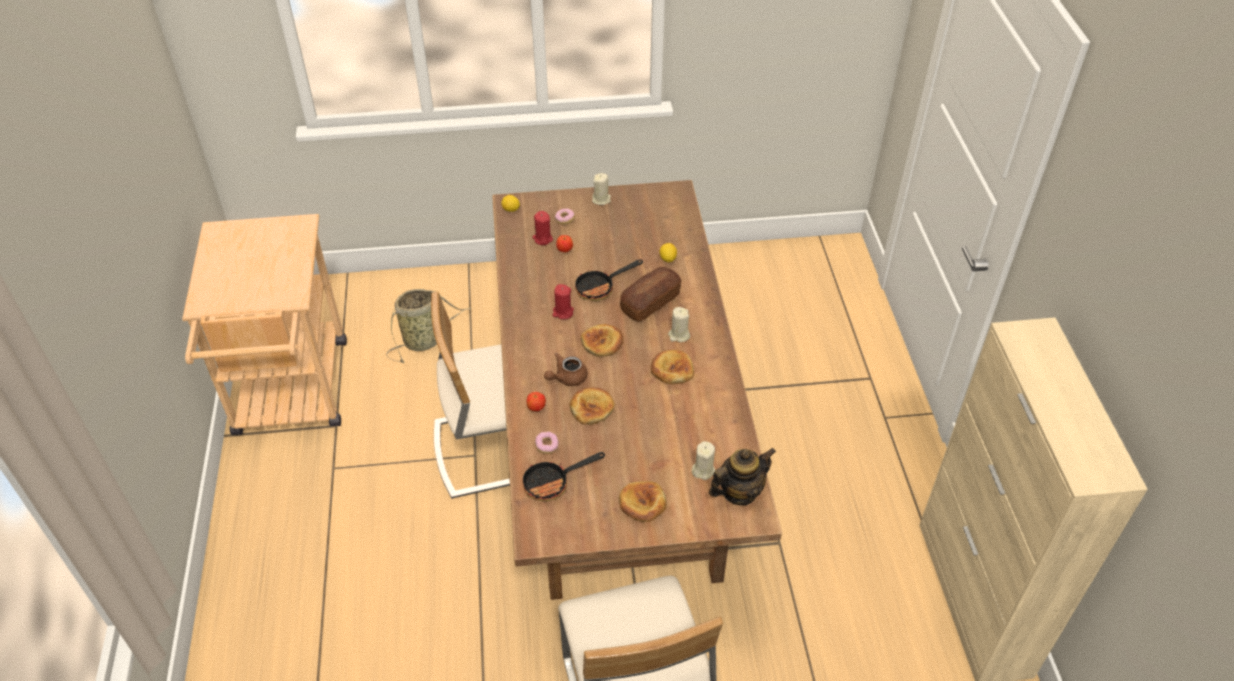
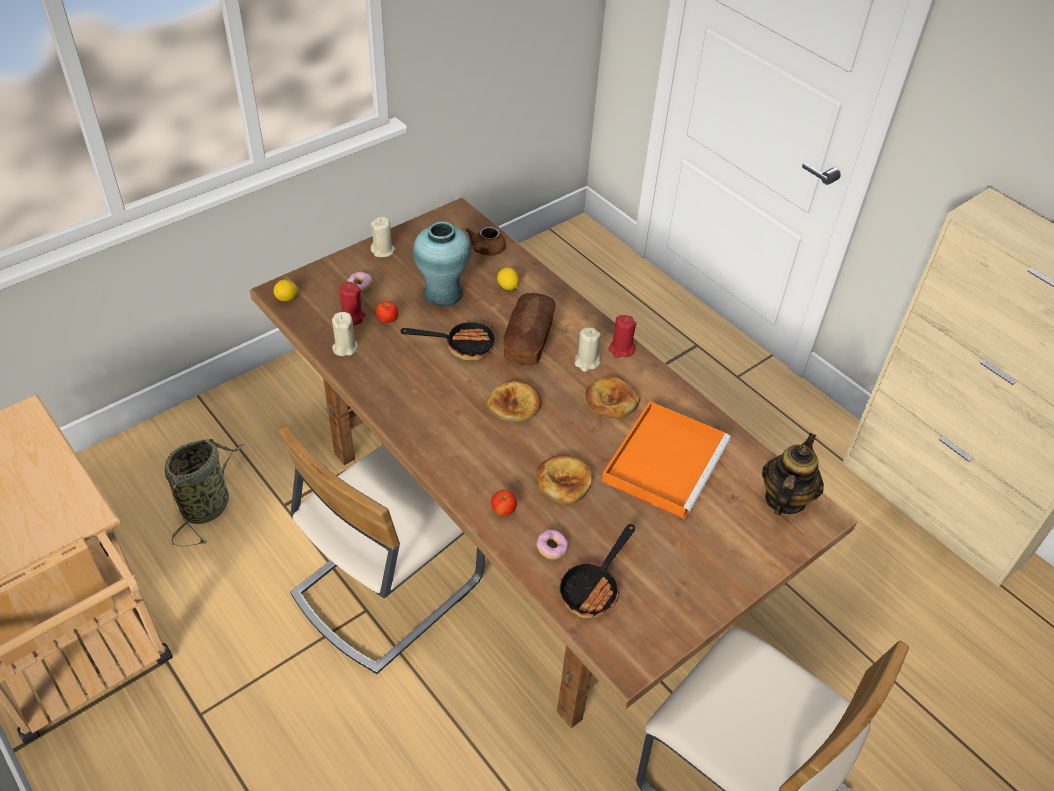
camera: 35 degrees left, 0 degrees up
brown teapot [544,353,588,386] -> brown teapot moved to [466,225,506,256]
red candle [553,284,574,319] -> red candle moved to [608,315,636,358]
frying pan [575,259,643,301] -> frying pan turned 120 degrees counterclockwise [401,320,495,360]
bread [619,481,667,522] -> none
beige candle [692,441,715,480] -> beige candle moved to [332,312,358,356]
none -> turquoise vase [413,221,471,307]
none -> orange tray [602,401,731,519]

